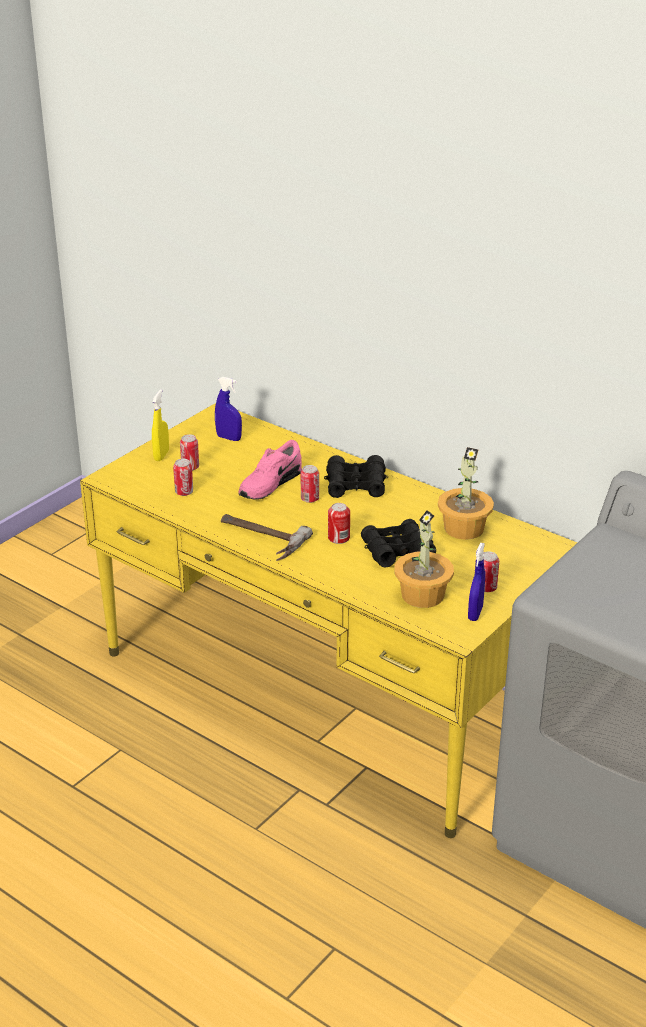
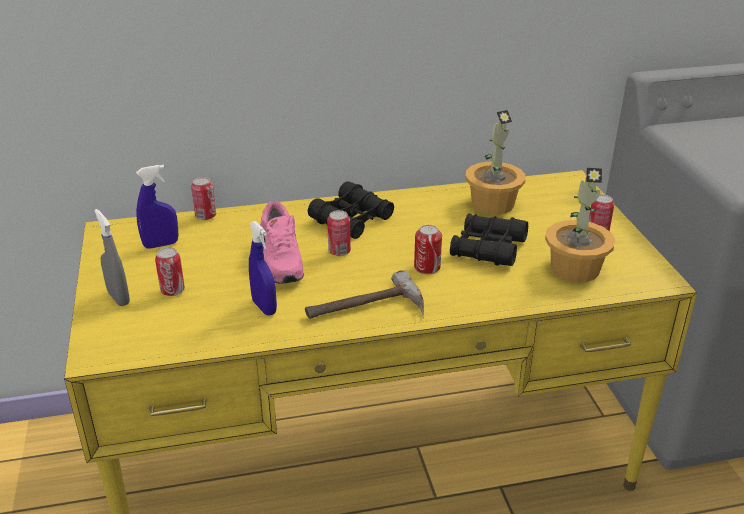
camera: 50 degrees left, 0 degrees up
yellow spray bottle [152,389,169,461] -> grey spray bottle [94,209,130,306]
can [173,459,193,496] -> can moved to [191,177,216,220]
blue spray bottle [468,543,485,621] -> blue spray bottle moved to [249,221,277,315]

